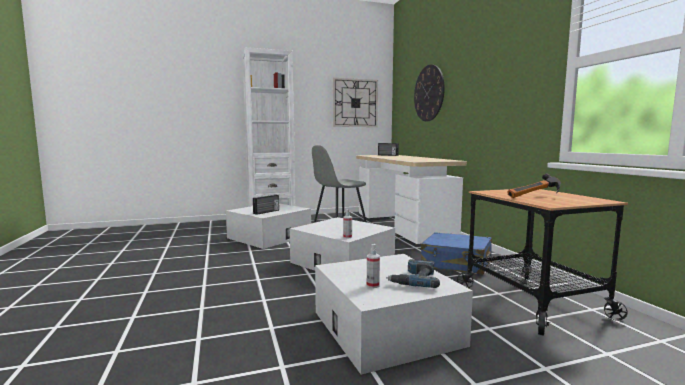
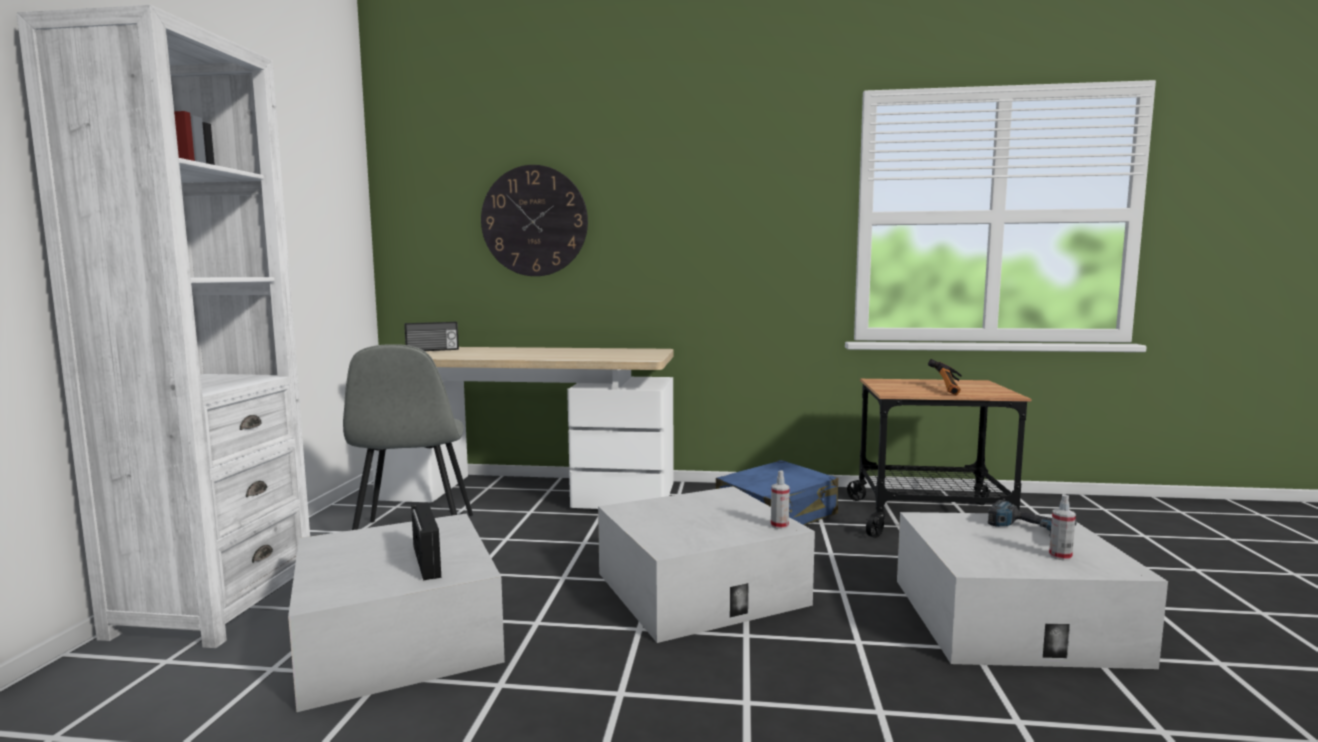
camera: 65 degrees left, 0 degrees up
wall clock [333,78,378,127] -> none

